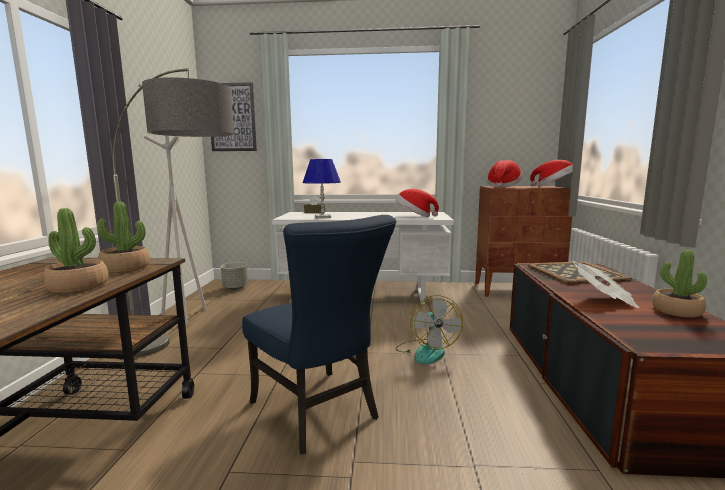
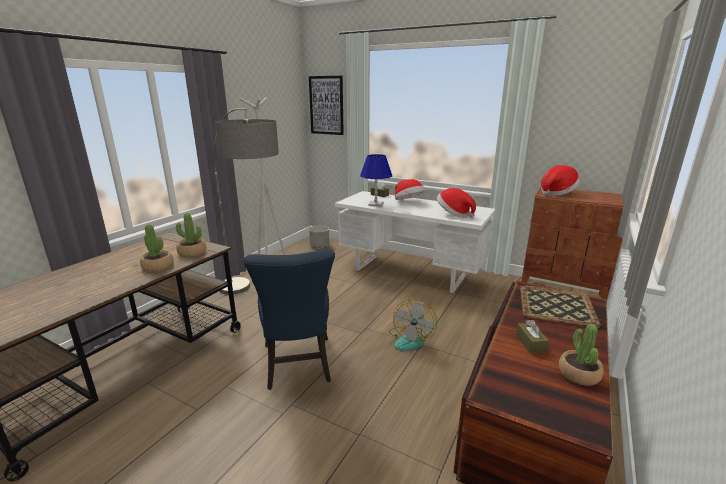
camera: 25 degrees right, 10 degrees up
hat [530,160,573,187] -> hat moved to [395,179,425,200]
newspaper [573,261,639,308] -> brown tissue box [516,320,549,354]

